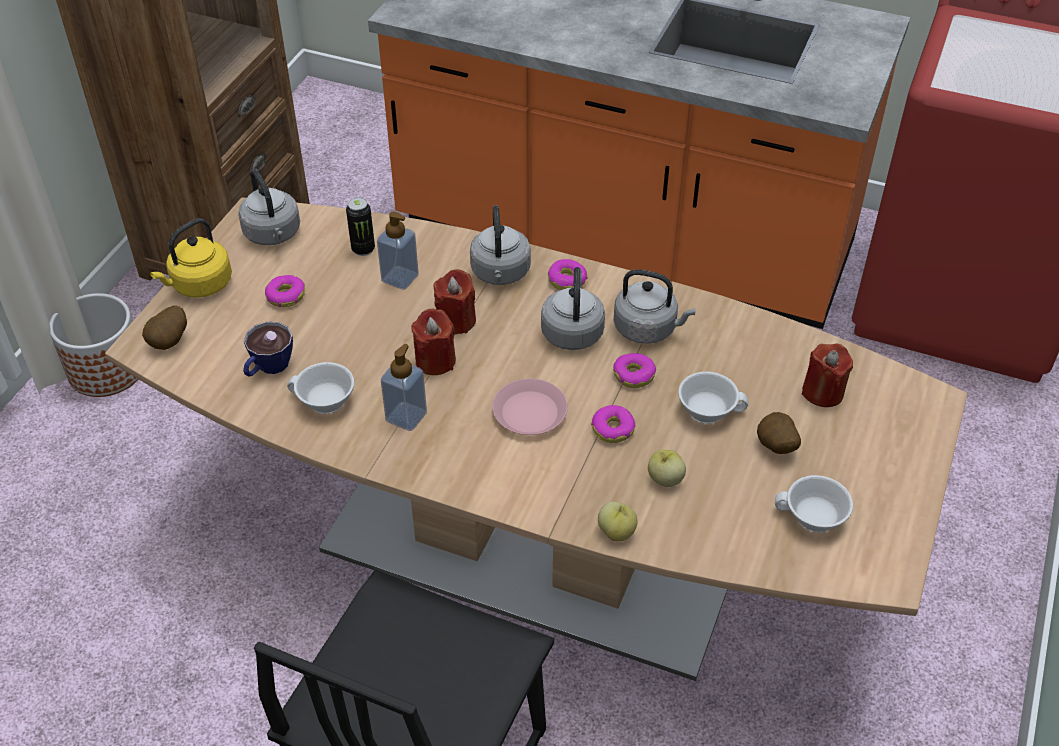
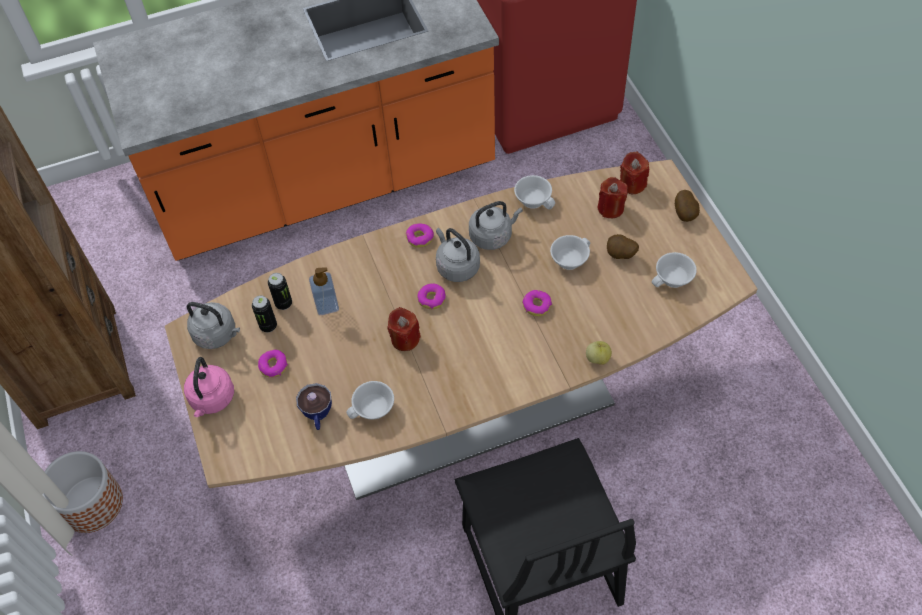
camera: 40 degrees left, 10 degrees up
potato [142,305,187,350] -> potato moved to [675,190,700,222]
yellow kettle [150,218,232,297] -> pink kettle [184,357,234,417]
soap dispenser [381,344,427,431] -> none
red candle [433,269,476,334] -> red candle moved to [620,152,649,194]
grey kettle [470,205,531,285] -> none
pink plate [492,379,568,435] -> none
donut [613,353,656,388] -> donut moved to [417,283,446,309]
apple [648,450,686,487] -> none
none -> can [252,295,277,332]
none -> white cup [514,175,555,210]

